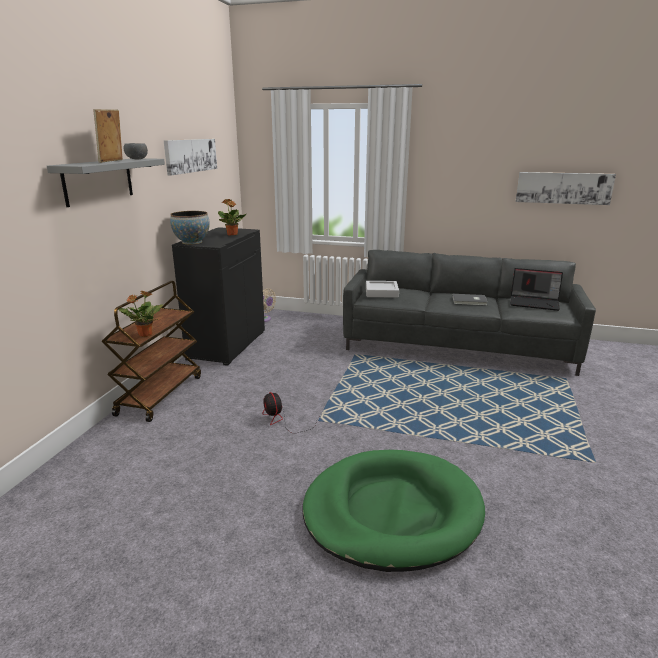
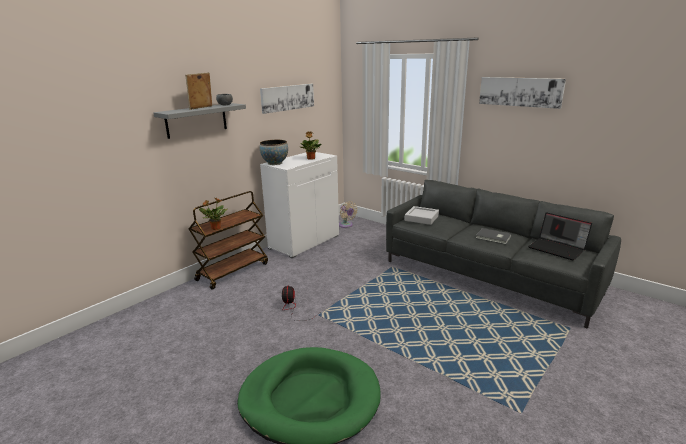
camera: 25 degrees right, 0 degrees up
black cabinet [172,227,265,366] -> white cabinet [260,152,339,258]
picture [515,172,616,205] -> picture moved to [479,77,566,109]

